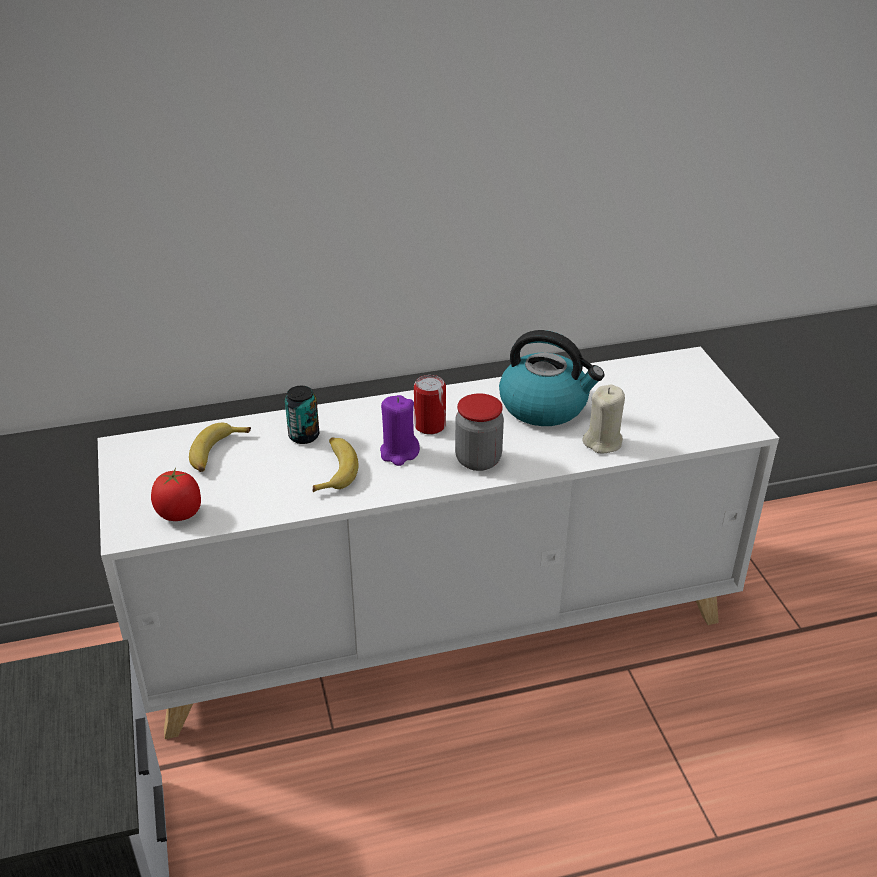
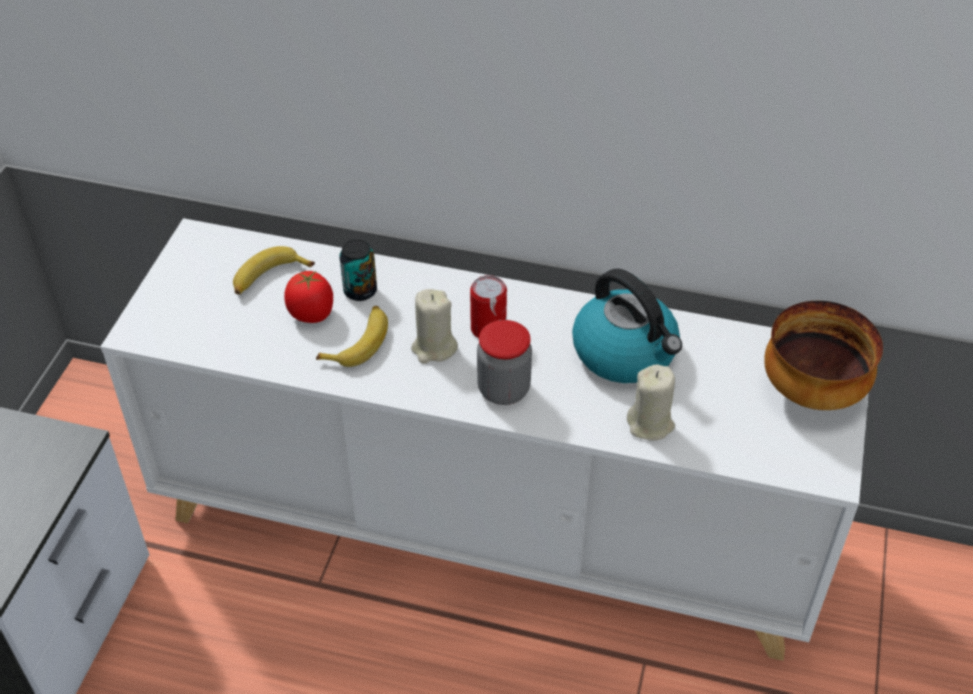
camera: 30 degrees right, 10 degrees up
tomato [151,468,201,521] -> tomato moved to [284,270,333,323]
purple candle [380,395,420,466] -> beige candle [411,289,458,364]
none -> bowl [764,301,883,410]

